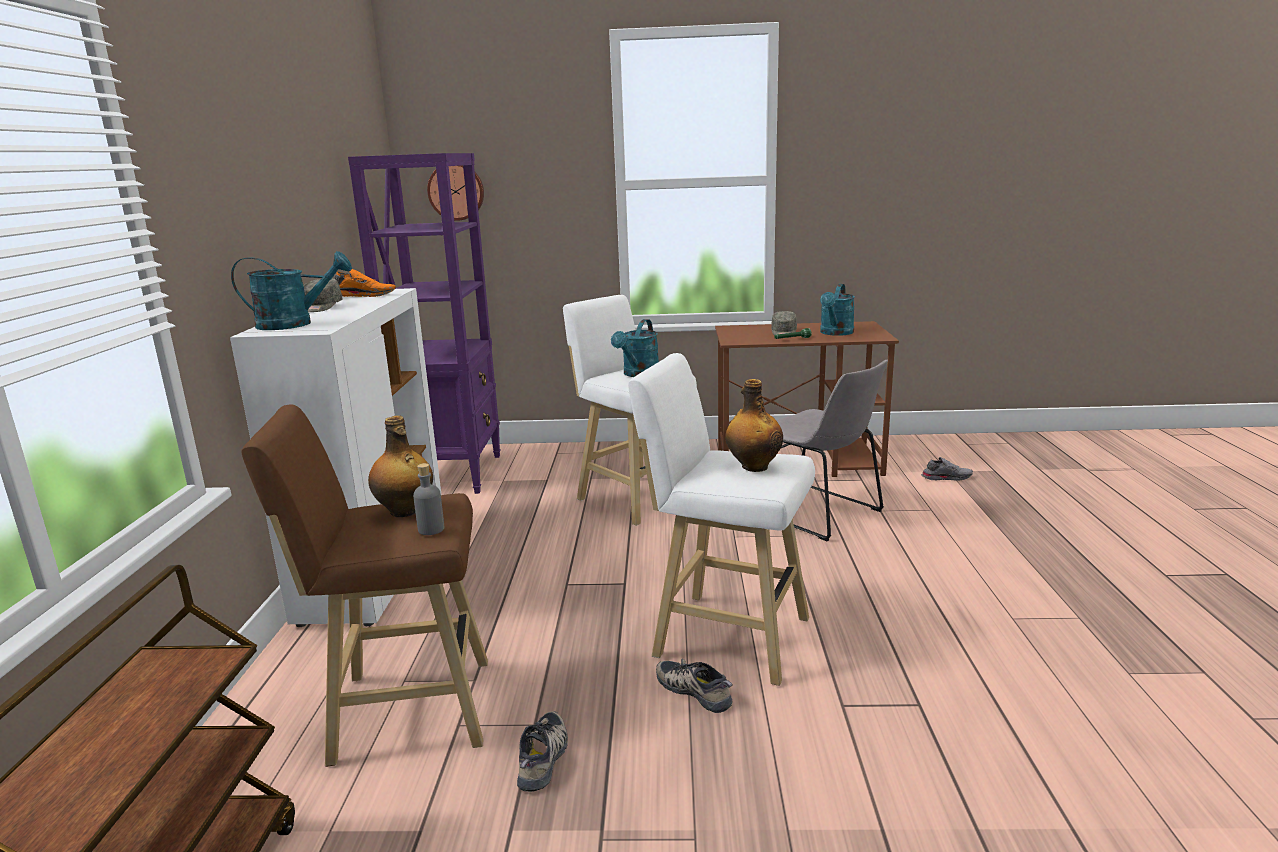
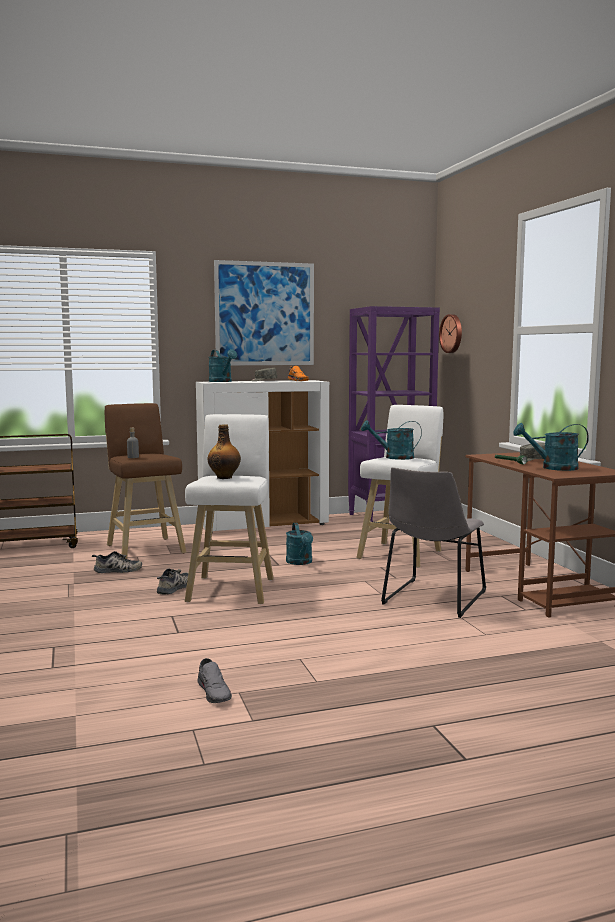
camera: 70 degrees right, 10 degrees down
bottle [368,416,433,517] -> none
grey shoe [921,457,973,481] -> grey shoe moved to [198,658,232,703]
none -> picture [214,260,314,365]
none -> turquoise watering can [286,523,313,565]

